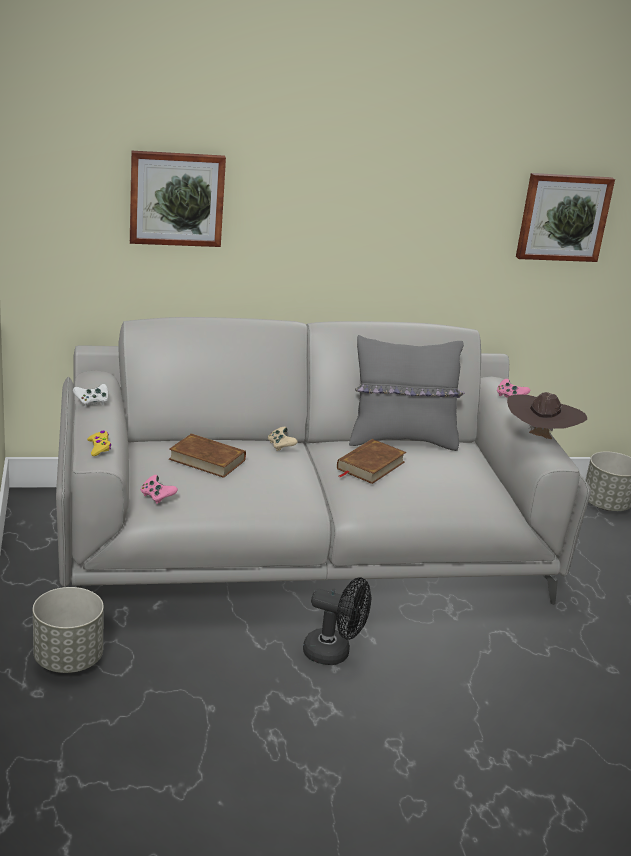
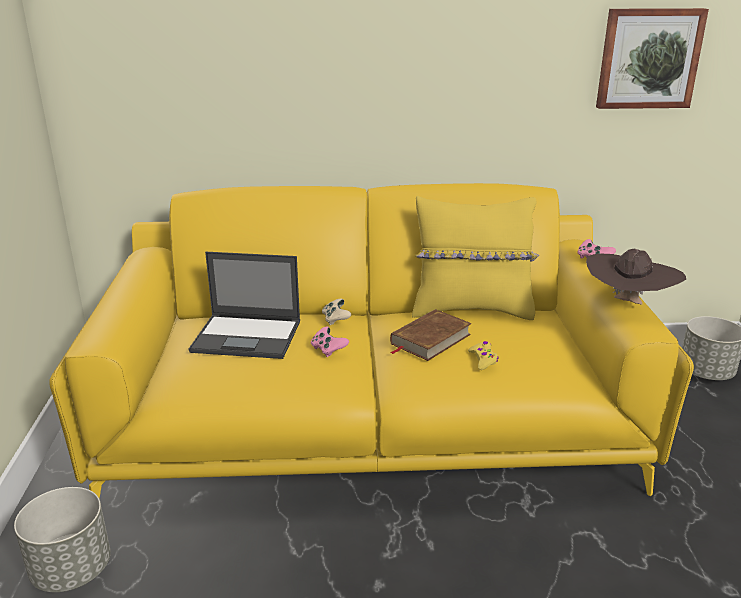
camera: 10 degrees right, 0 degrees up
grey sofa [56,317,591,605] -> yellow sofa [49,183,694,498]
white game controller [73,384,108,407] -> none
yellow game controller [87,431,111,456] -> yellow game controller moved to [468,341,499,370]
picture [130,151,226,247] -> none
pink game controller [140,475,178,504] -> pink game controller moved to [311,326,349,357]
brown book [169,434,246,478] -> laptop [189,252,300,359]
black fan [303,577,371,665] -> none
grey pillow [349,335,465,451] -> yellow pillow [412,196,539,320]

